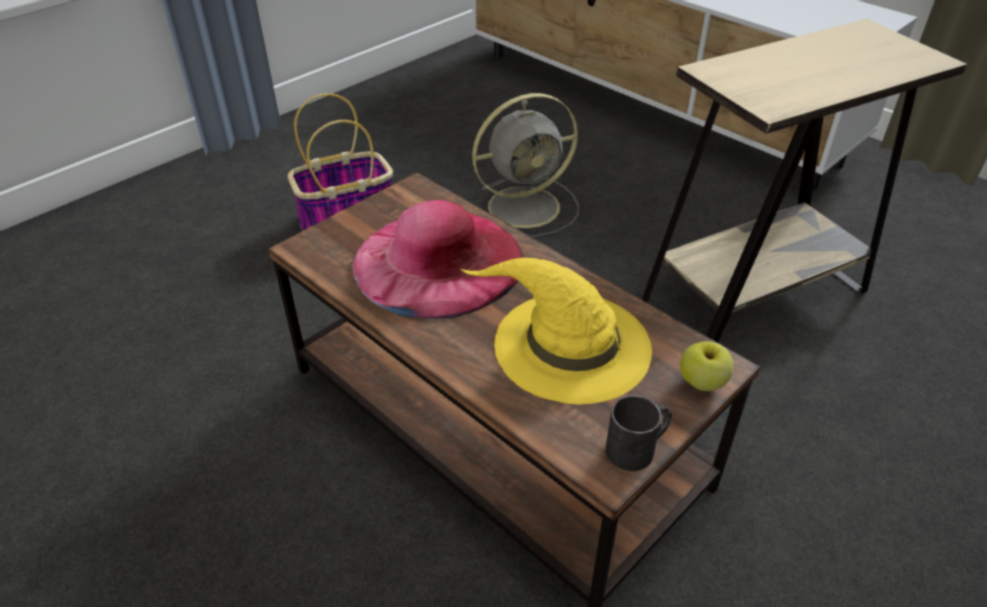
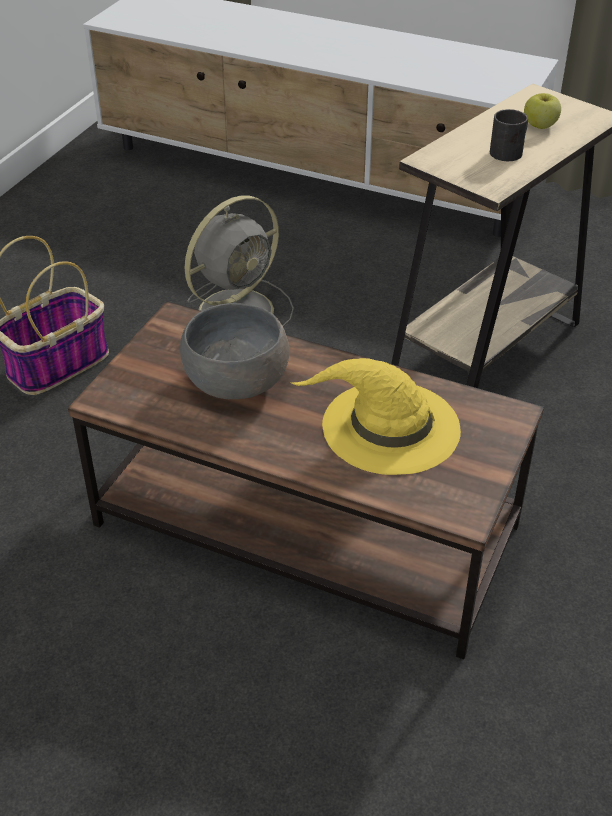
camera: 20 degrees left, 0 degrees up
pink hat [352,200,524,319] -> grey bowl [180,303,290,399]
black mug [605,395,672,471] -> black mug moved to [490,109,528,161]
apple [680,341,734,391] -> apple moved to [524,93,561,129]

